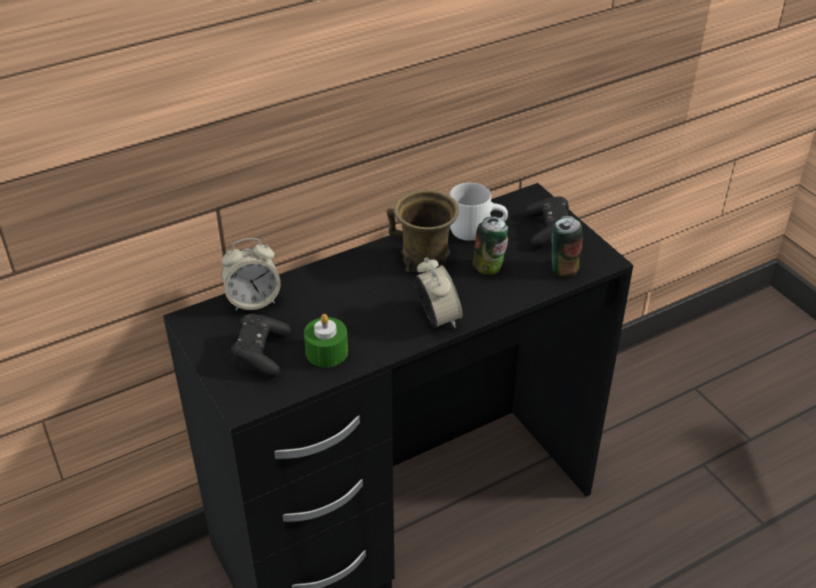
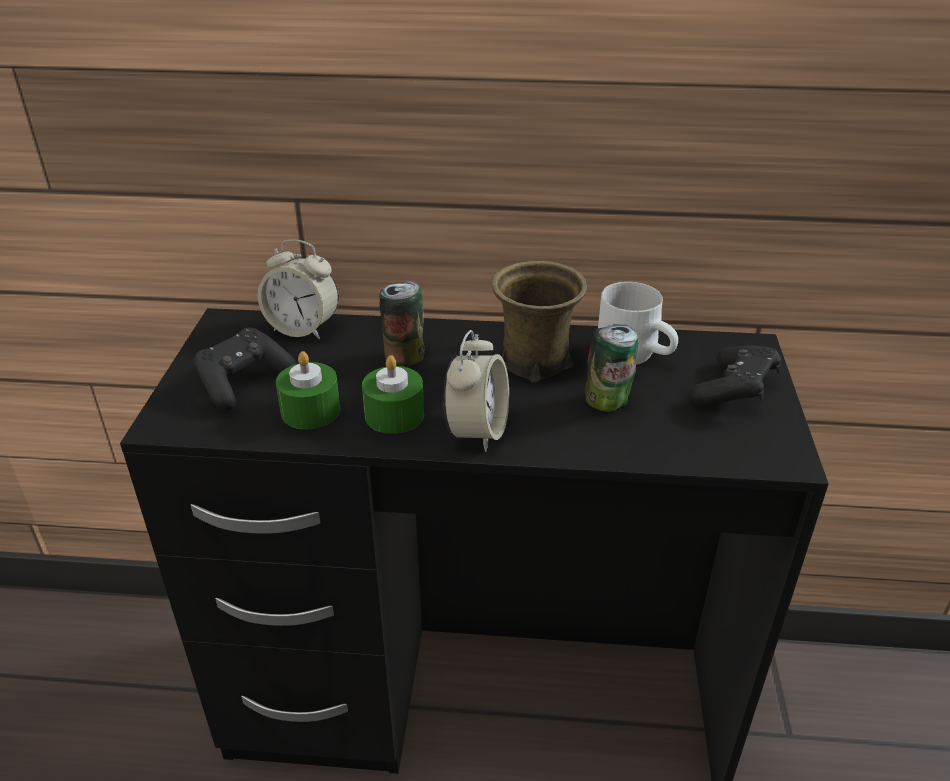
camera: 35 degrees right, 5 degrees down
can [551,216,583,276] -> can moved to [379,282,425,367]
none -> green candle [362,355,424,434]

